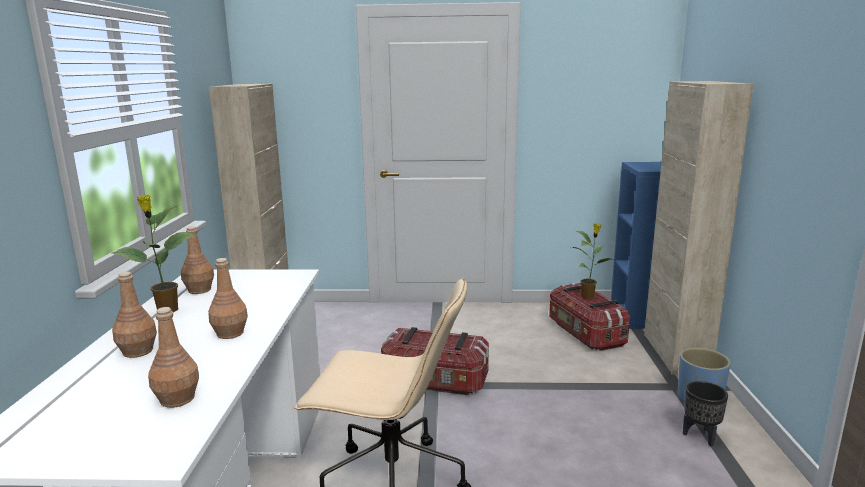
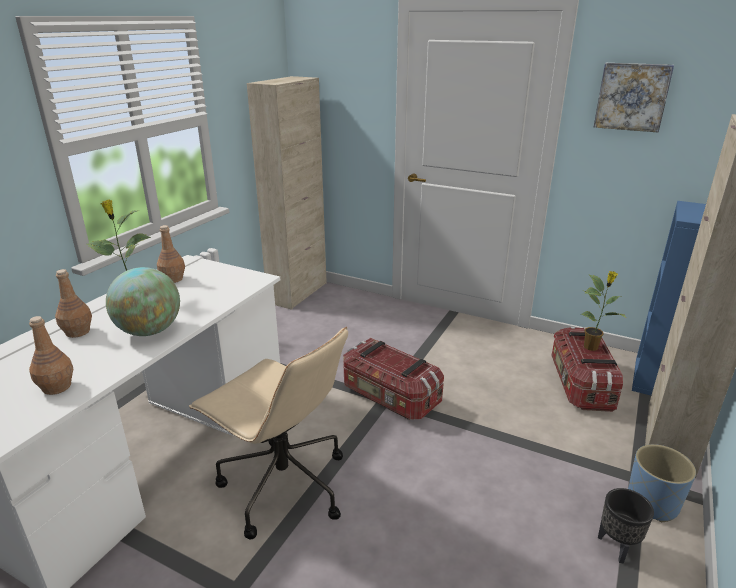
camera: 25 degrees right, 10 degrees up
brown bottle [208,258,248,339] -> globe [106,267,180,336]
none -> picture [594,63,674,132]

